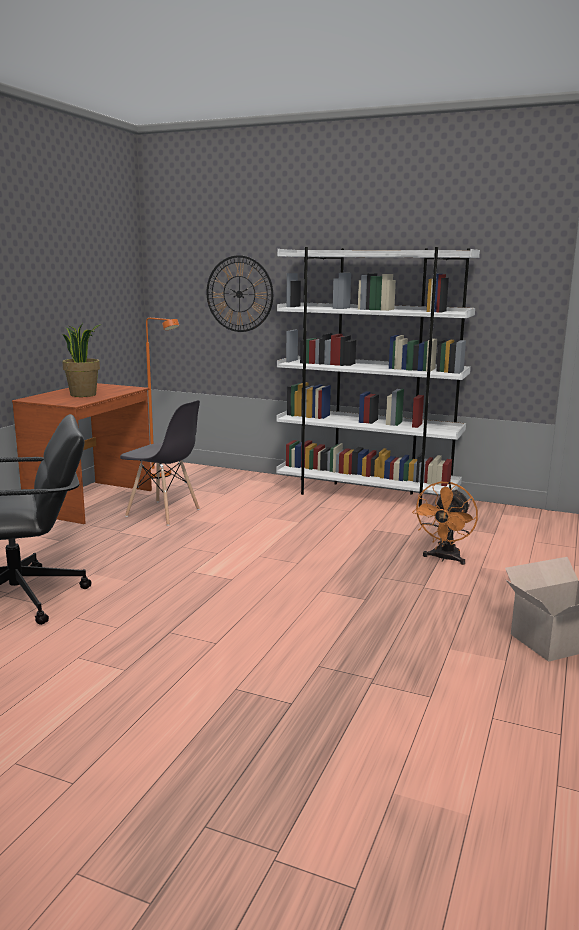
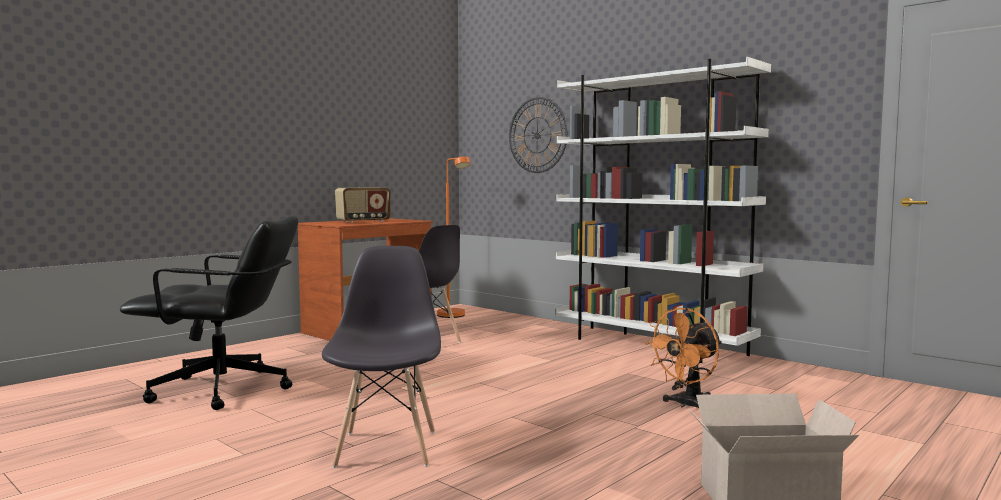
camera: 20 degrees right, 10 degrees down
potted plant [62,323,102,397] -> radio [335,188,391,223]
none -> grey chair [322,246,441,468]

